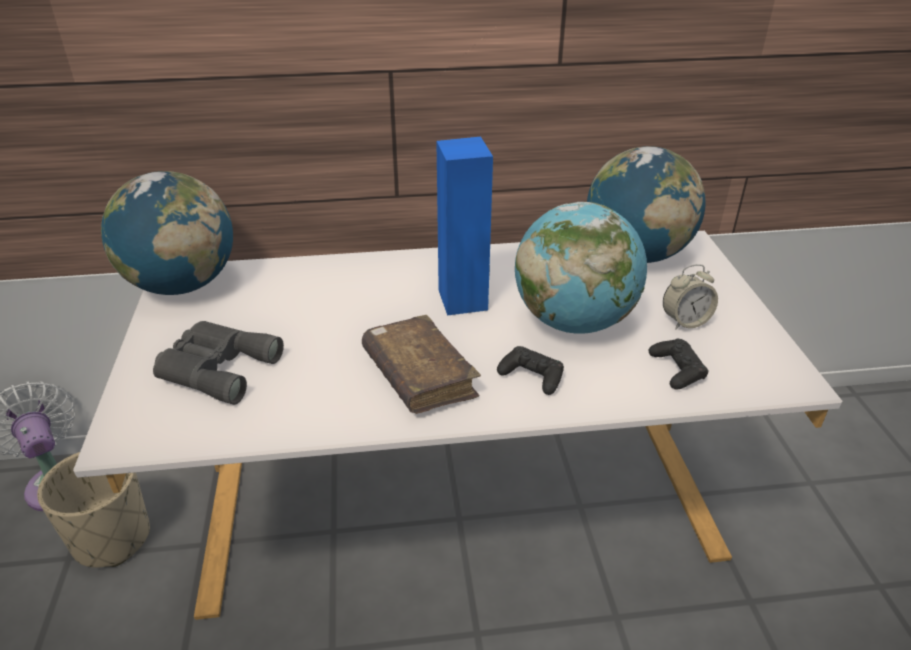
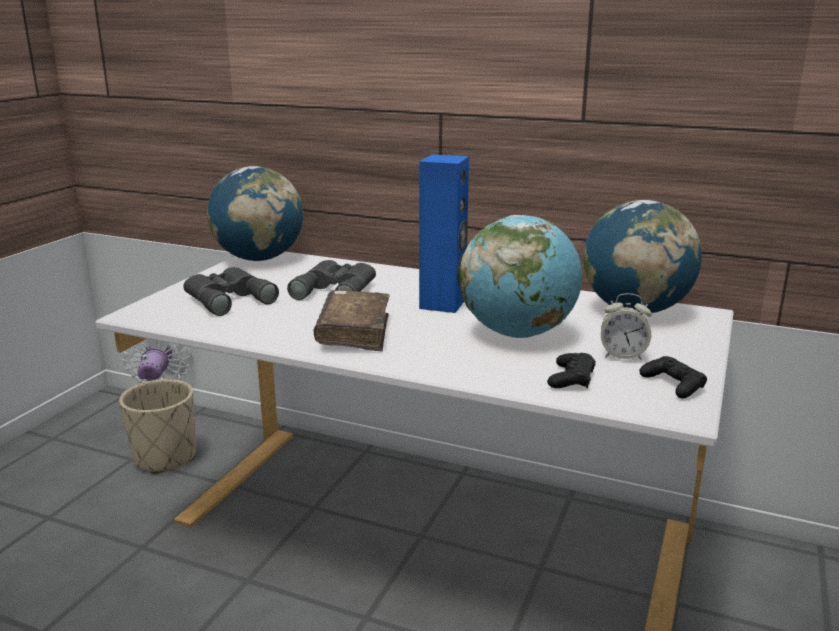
camera: 30 degrees right, 15 degrees down
black game controller [497,346,564,395] -> black game controller moved to [639,356,707,399]
none -> grey binoculars [287,260,376,300]

